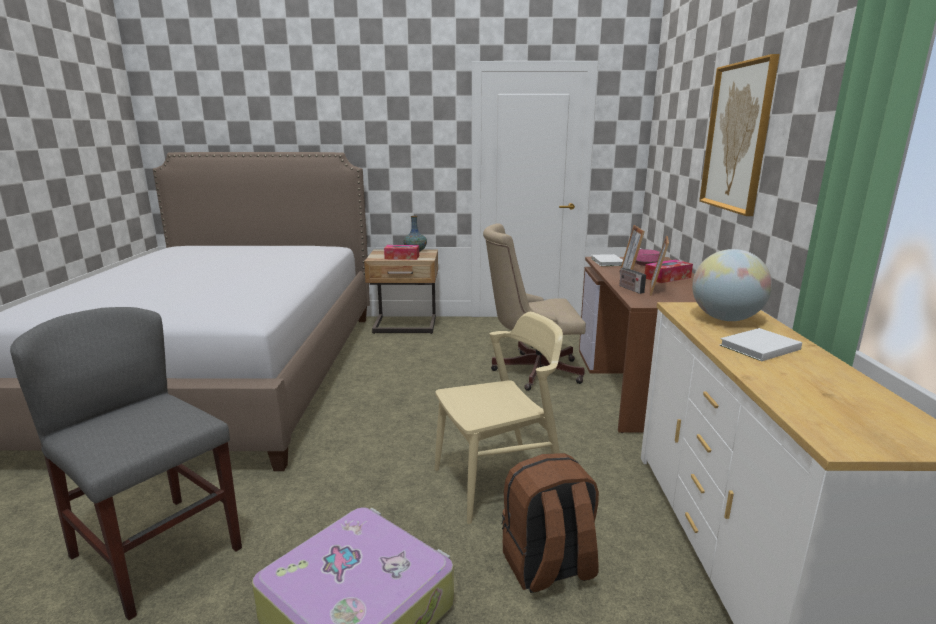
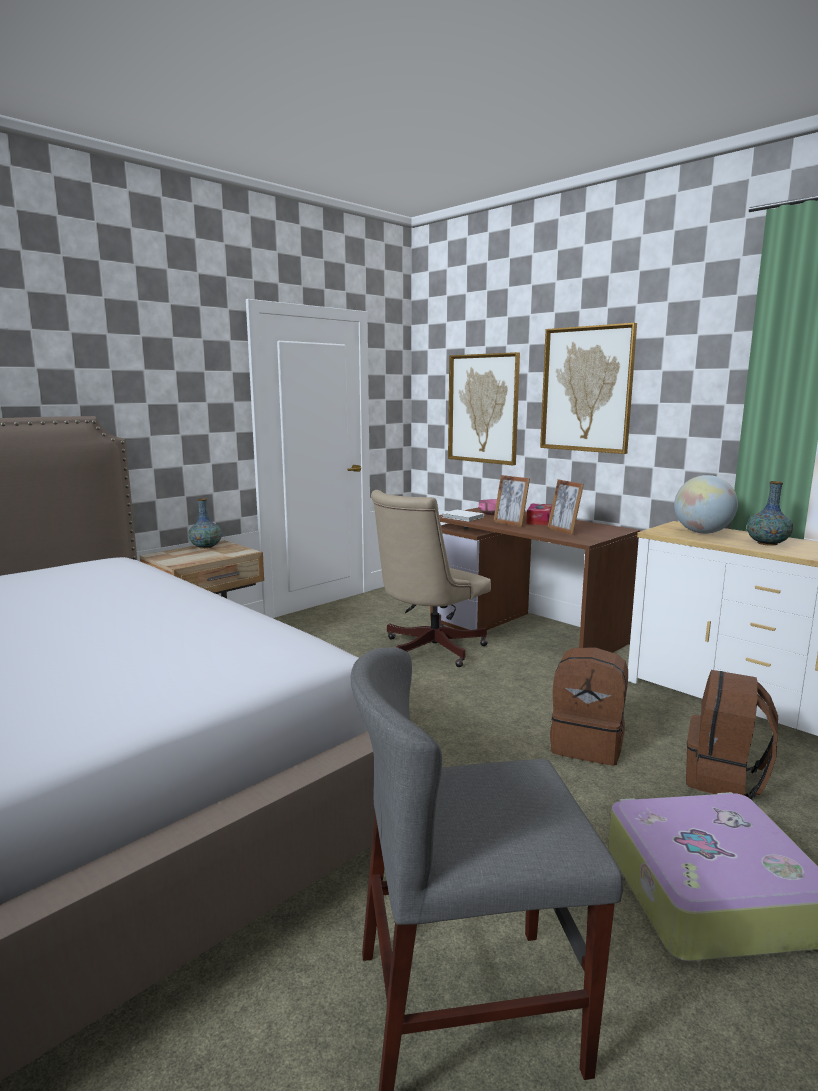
camera: 45 degrees left, 5 degrees down
tissue box [384,245,419,260] -> none
beige chair [435,312,563,524] -> brown backpack [550,648,628,766]
radio [619,260,646,294] -> none
white book [720,328,802,361] -> vase [747,481,793,546]
none -> picture [448,352,520,465]

